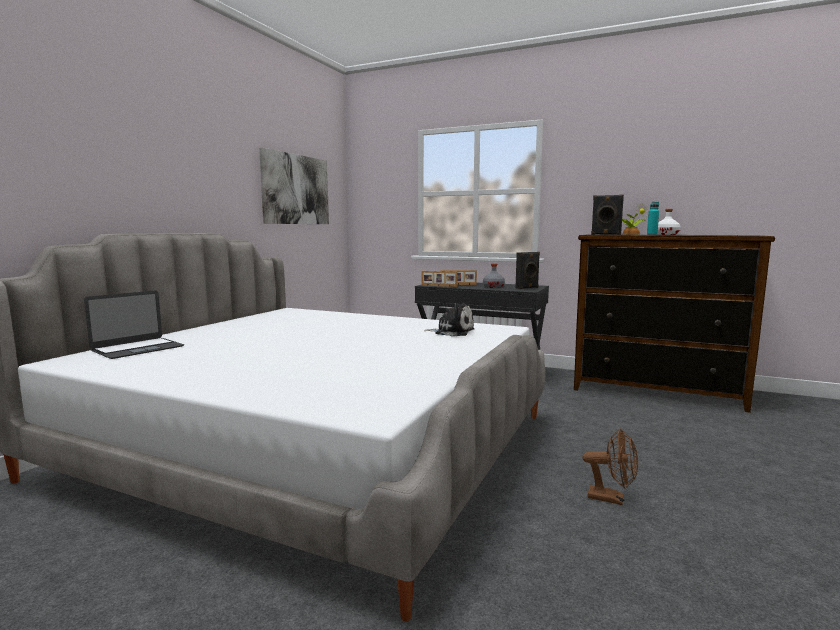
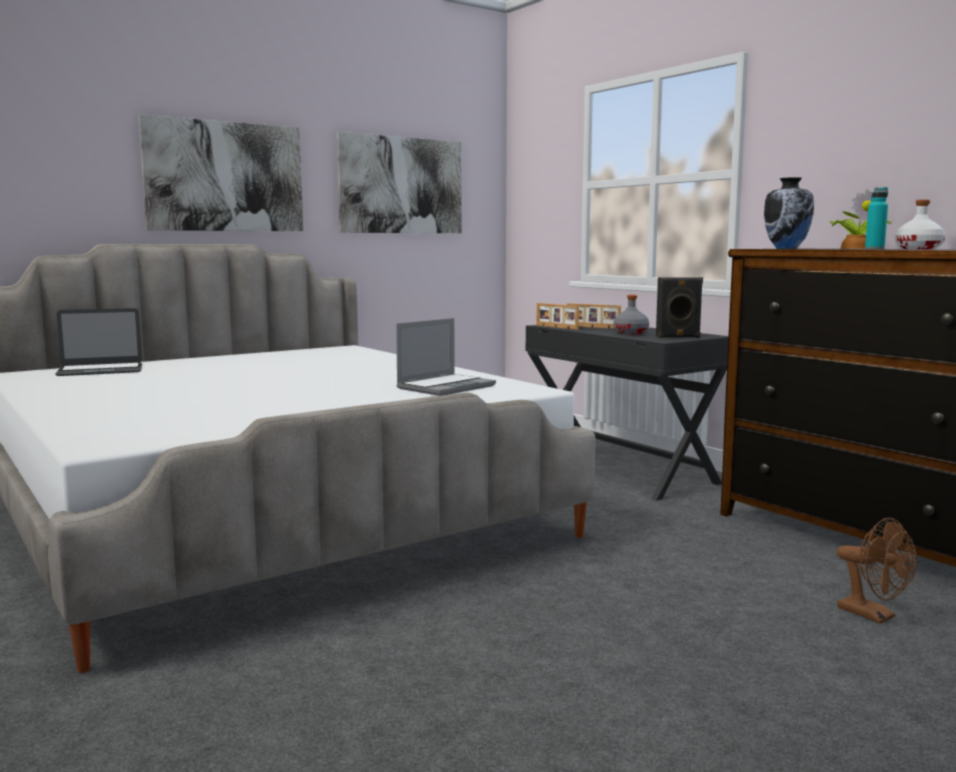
camera: 30 degrees right, 0 degrees up
plush toy [424,303,475,337] -> laptop [396,318,496,396]
brown fan [582,429,638,505] -> brown fan moved to [837,518,917,624]
black speaker [591,194,624,235] -> vase [764,177,814,249]
none -> picture [139,115,303,231]

